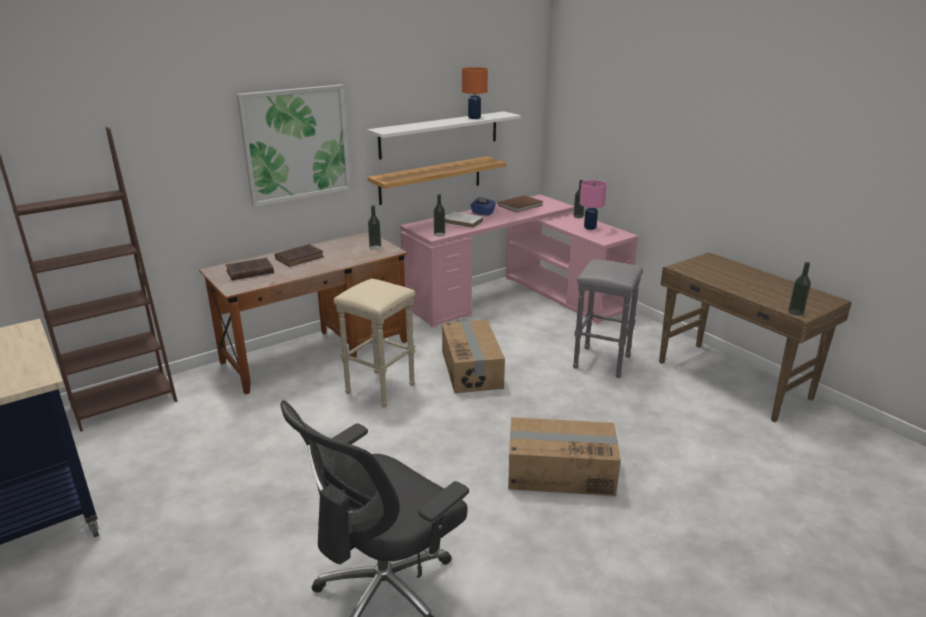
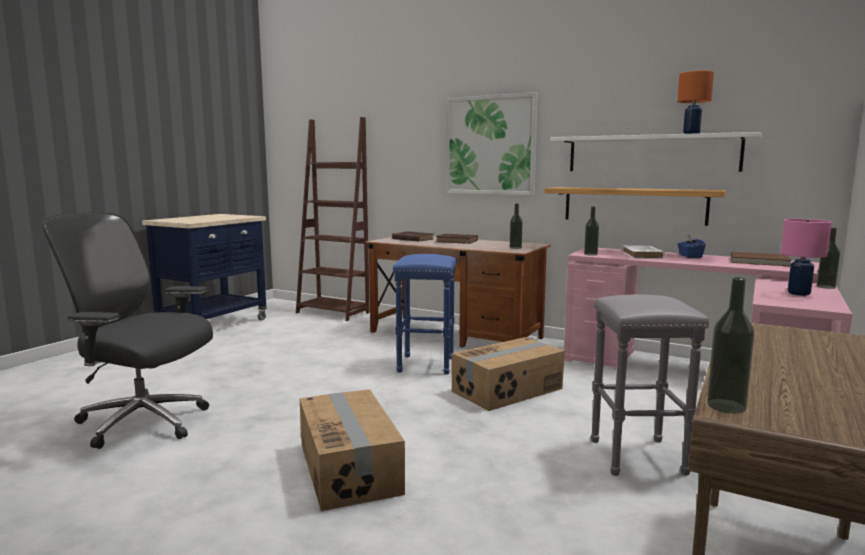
camera: 65 degrees right, 15 degrees down
beige stool [334,279,415,407] -> blue stool [393,254,457,374]

